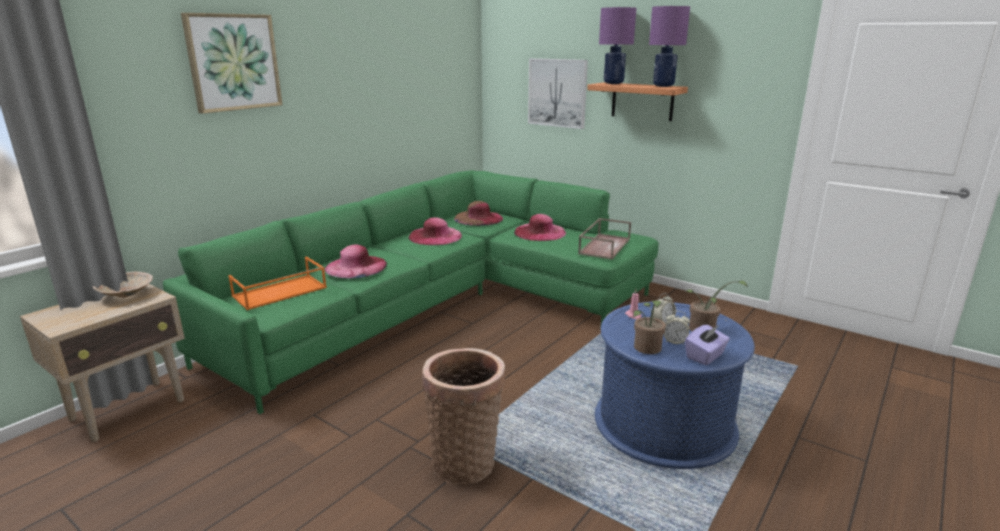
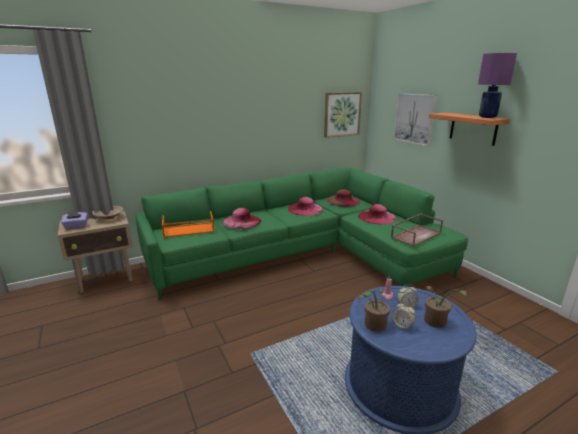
camera: 25 degrees right, 0 degrees up
picture [181,13,283,114] -> picture moved to [324,92,362,138]
basket [422,348,505,485] -> none
purple table lamp [599,7,636,84] -> none
purple tissue box [685,325,730,365] -> purple tissue box moved to [61,211,88,230]

